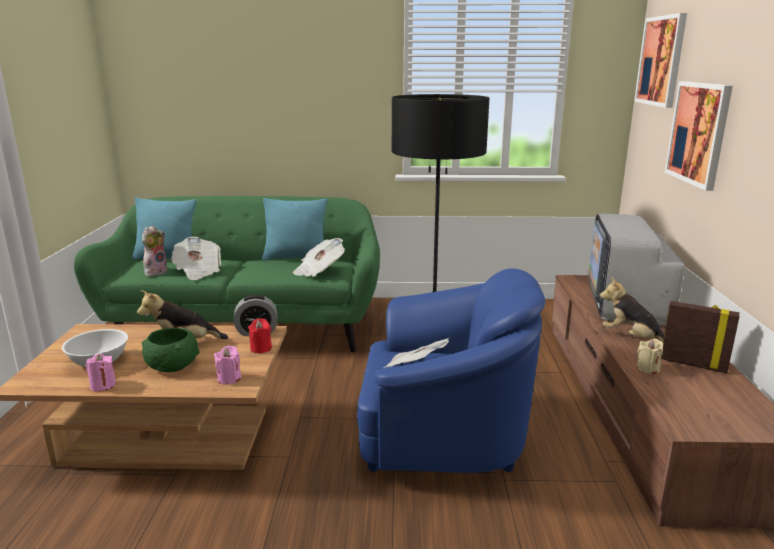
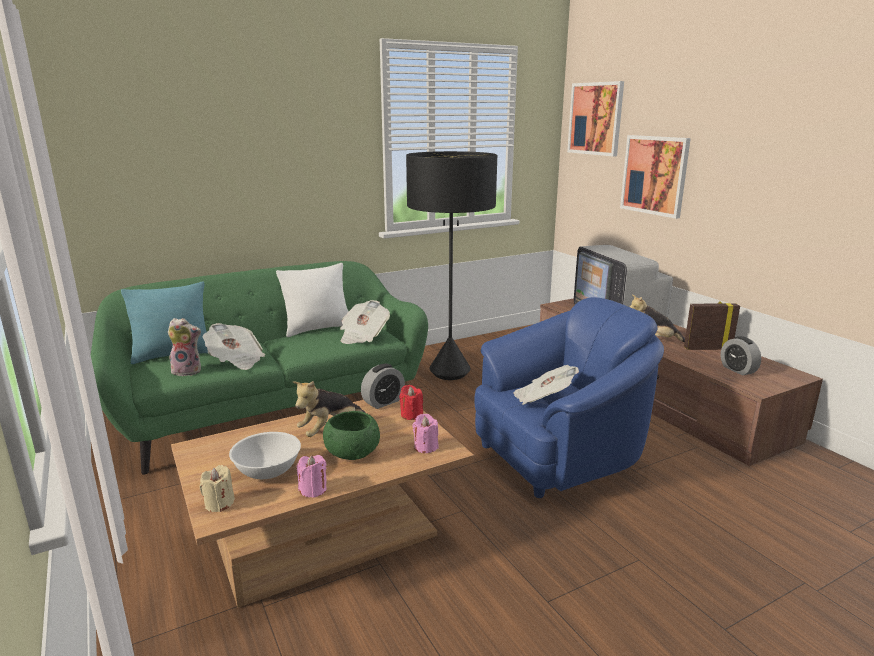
camera: 30 degrees left, 0 degrees up
plush toy [142,225,168,277] -> plush toy turned 90 degrees clockwise [168,318,201,376]
turquoise pillow [262,198,328,261] -> white pillow [276,263,348,337]
beige candle [636,339,663,374] -> beige candle moved to [200,465,235,512]
none -> alarm clock [721,336,761,376]

